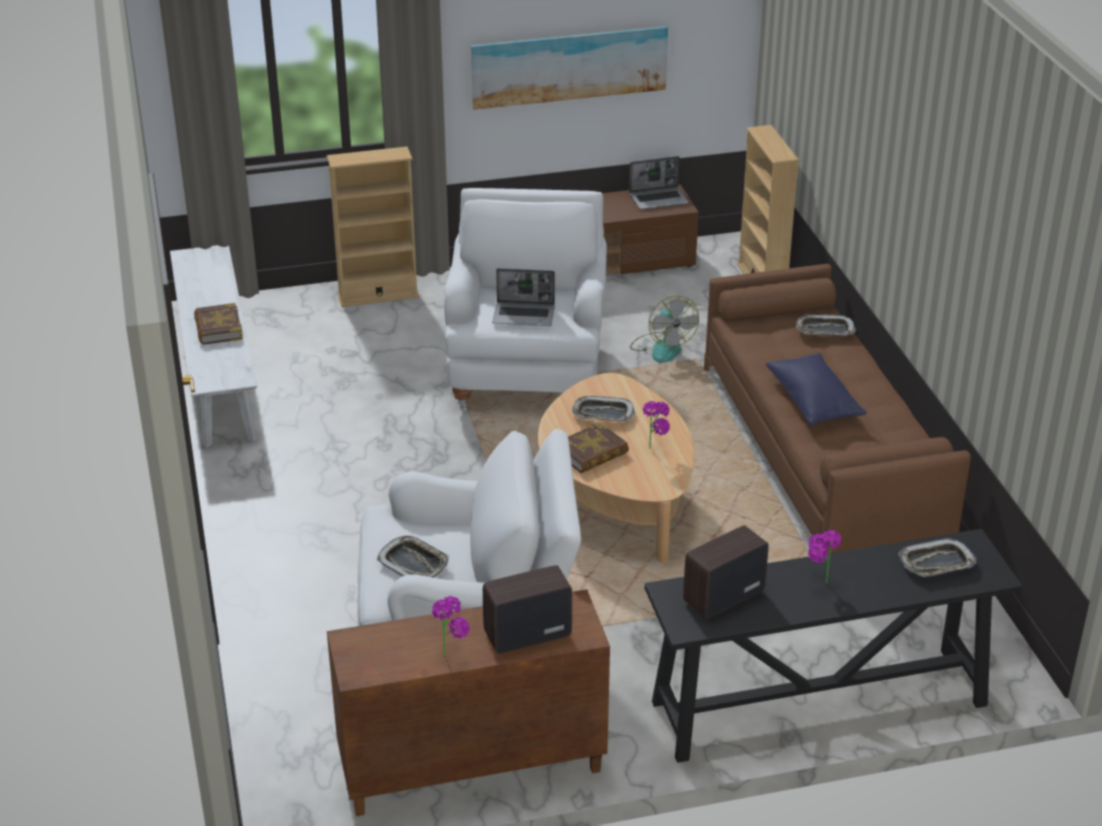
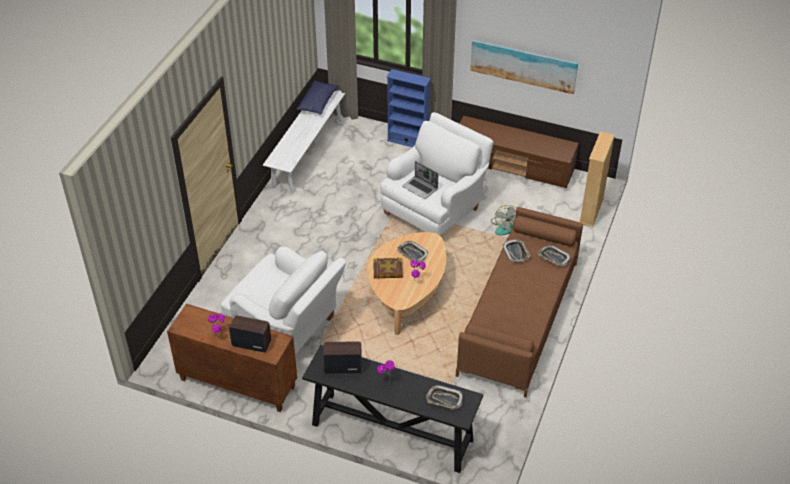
camera: 35 degrees right, 10 degrees up
book [194,303,243,345] -> none
beige bookcase [327,146,419,307] -> blue bookcase [387,69,431,147]
tray [377,536,449,578] -> tray moved to [503,239,531,263]
laptop [629,156,689,209] -> none
blue pillow [766,353,867,426] -> blue pillow moved to [297,81,339,115]

